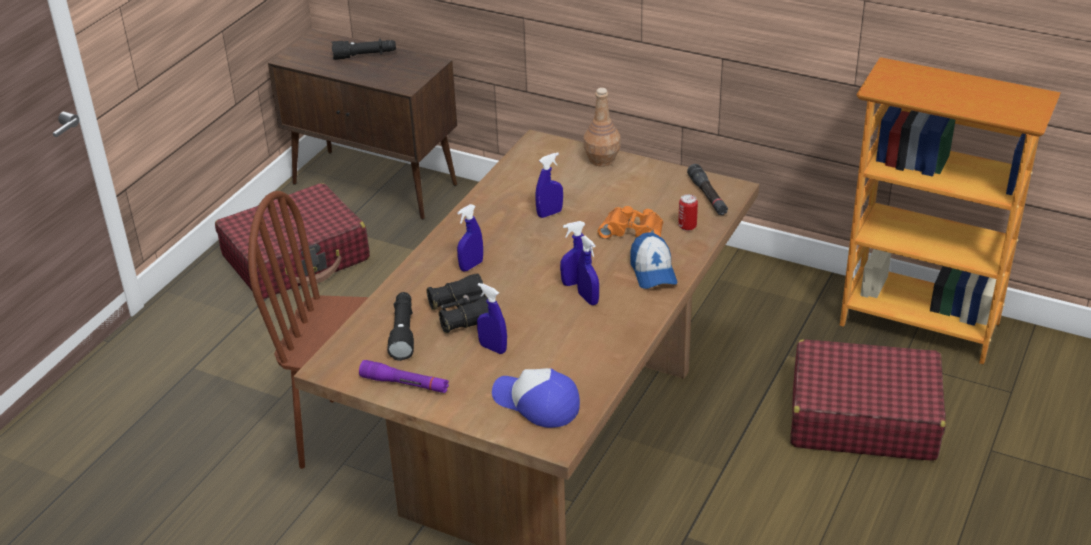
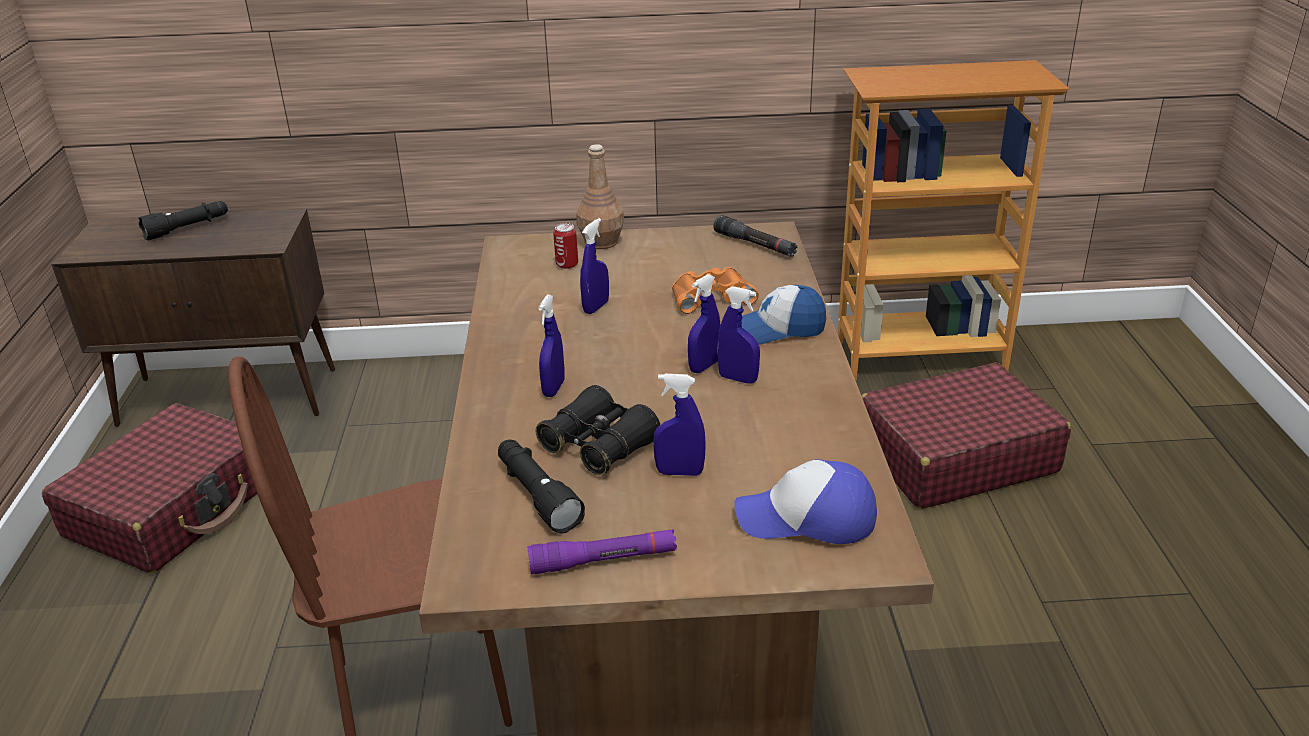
camera: 30 degrees left, 5 degrees down
cap [630,232,677,289] -> cap turned 120 degrees clockwise [741,285,826,344]
can [678,194,698,231] -> can moved to [553,223,578,269]

